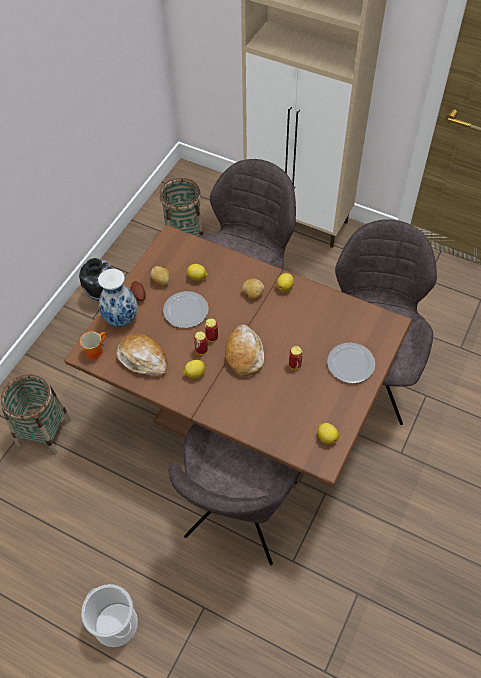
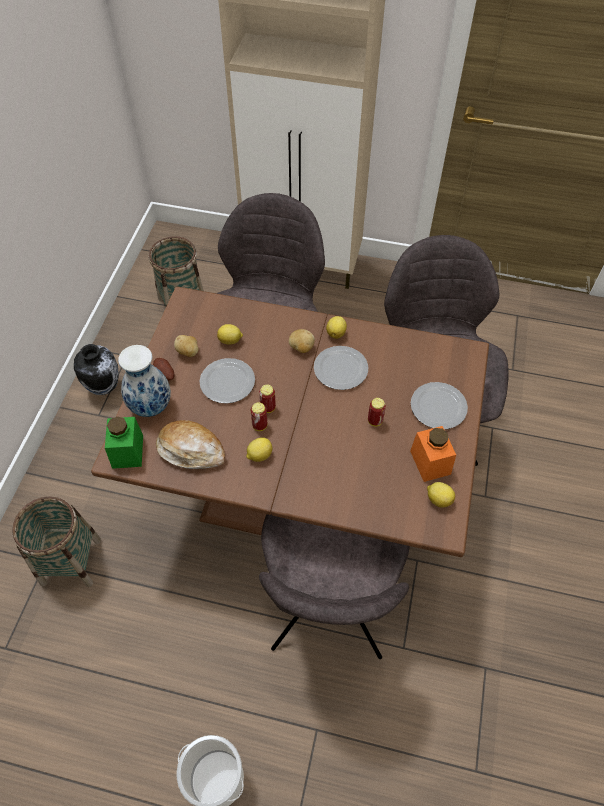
camera: 15 degrees left, 0 degrees up
mug [80,331,106,360] -> green jar [105,416,143,469]
bread [225,324,264,376] -> none
none -> plate [314,346,368,390]
none -> orange jar [410,426,456,482]

